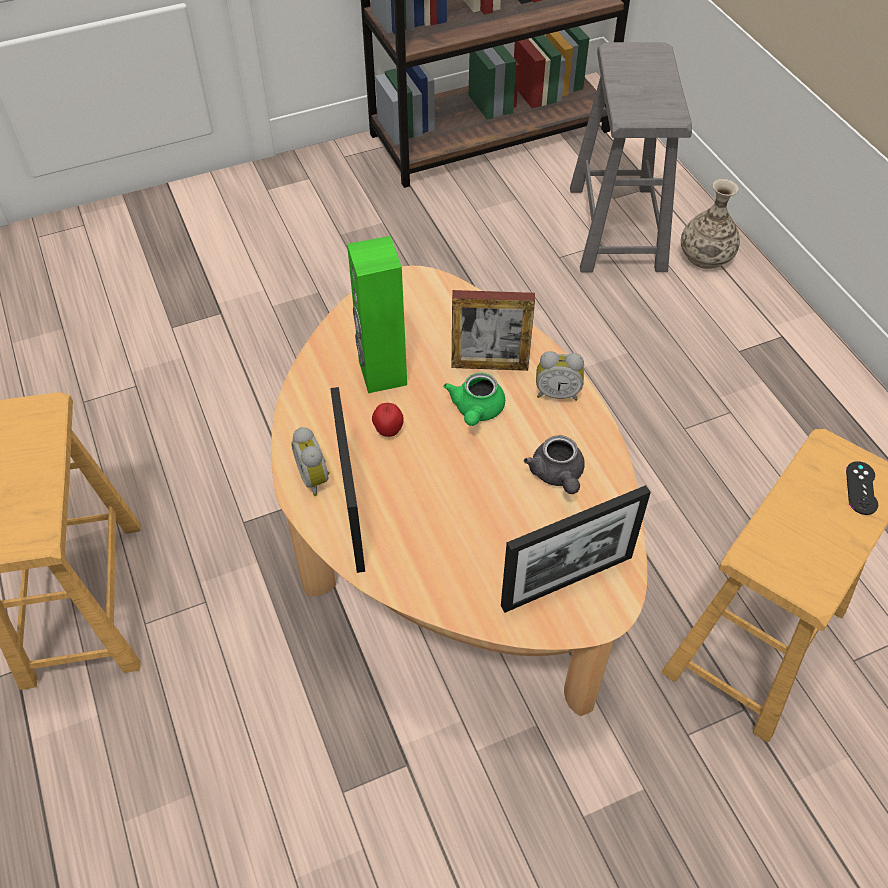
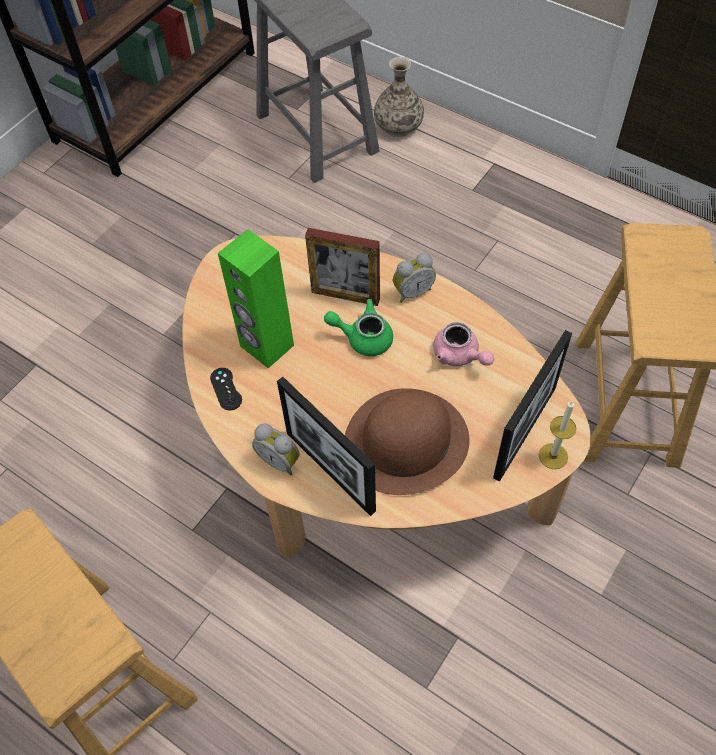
camera: 30 degrees left, 5 degrees up
apple [372,403,404,437] -> none
green teapot [443,373,505,426] -> green teapot turned 120 degrees clockwise [324,299,393,356]
picture frame [452,290,535,371] -> picture frame turned 45 degrees clockwise [305,228,380,306]
grey teapot [524,435,585,494] -> pink teapot [433,322,494,366]
black game controller [846,461,878,515] -> black game controller moved to [210,368,242,410]
none -> brown hat [345,388,470,495]
none -> candle [539,400,576,469]

